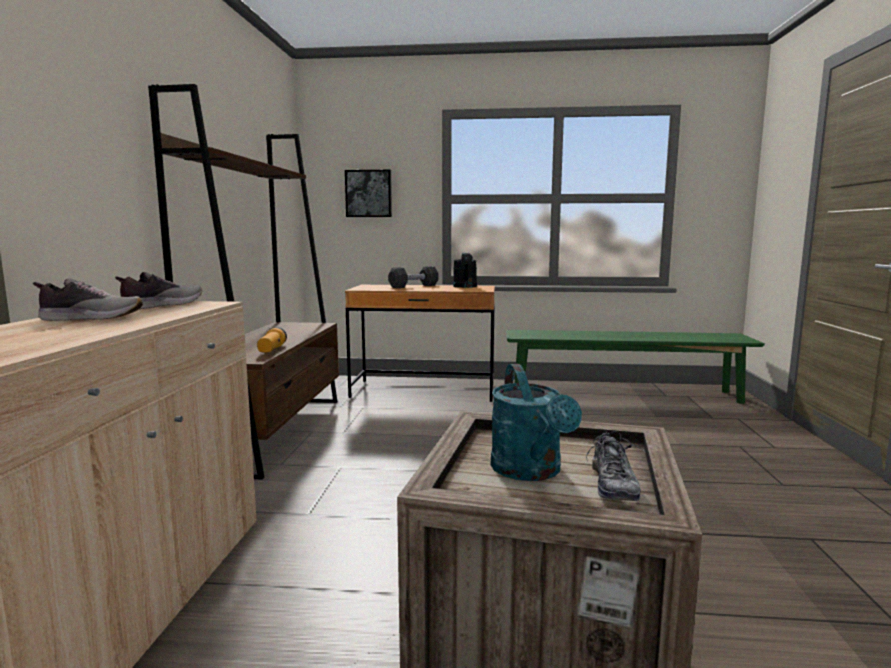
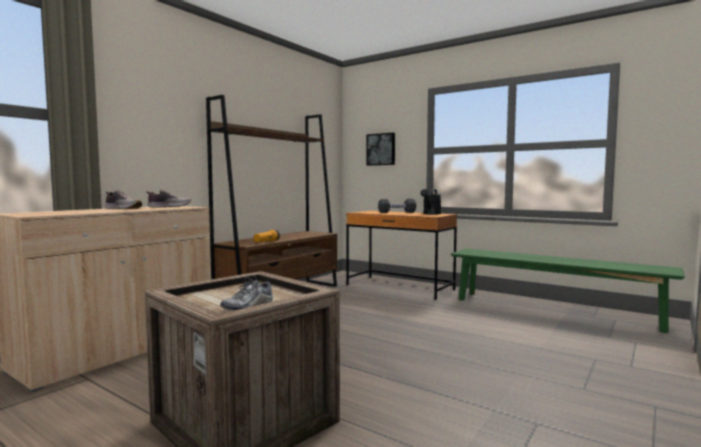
camera: 30 degrees right, 5 degrees down
turquoise watering can [491,364,582,481] -> none

